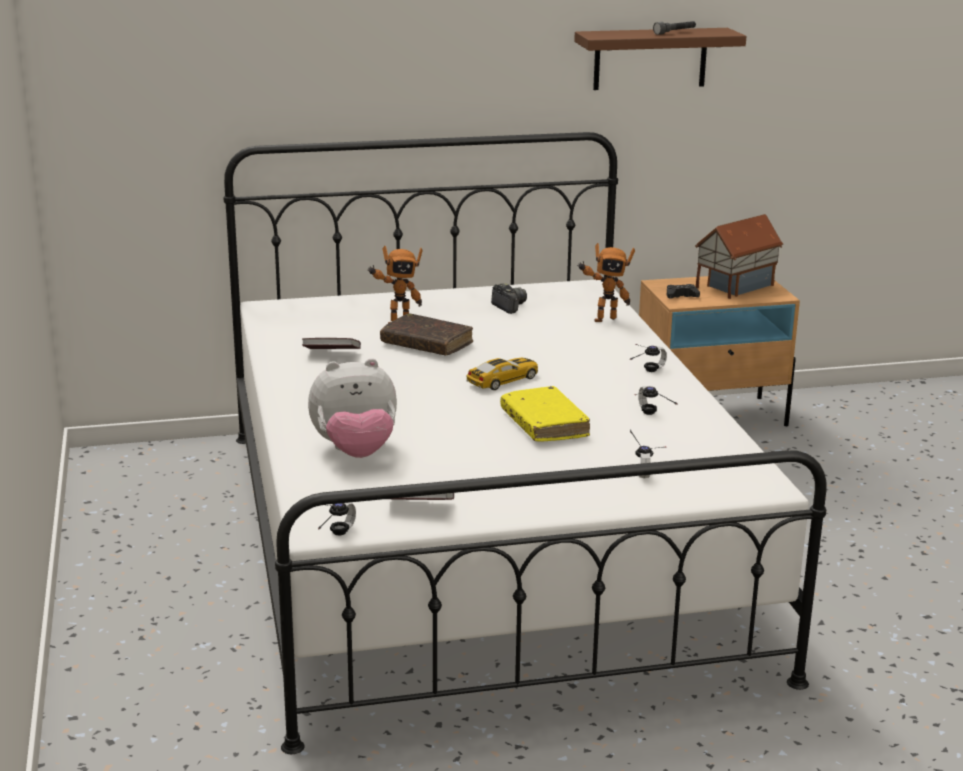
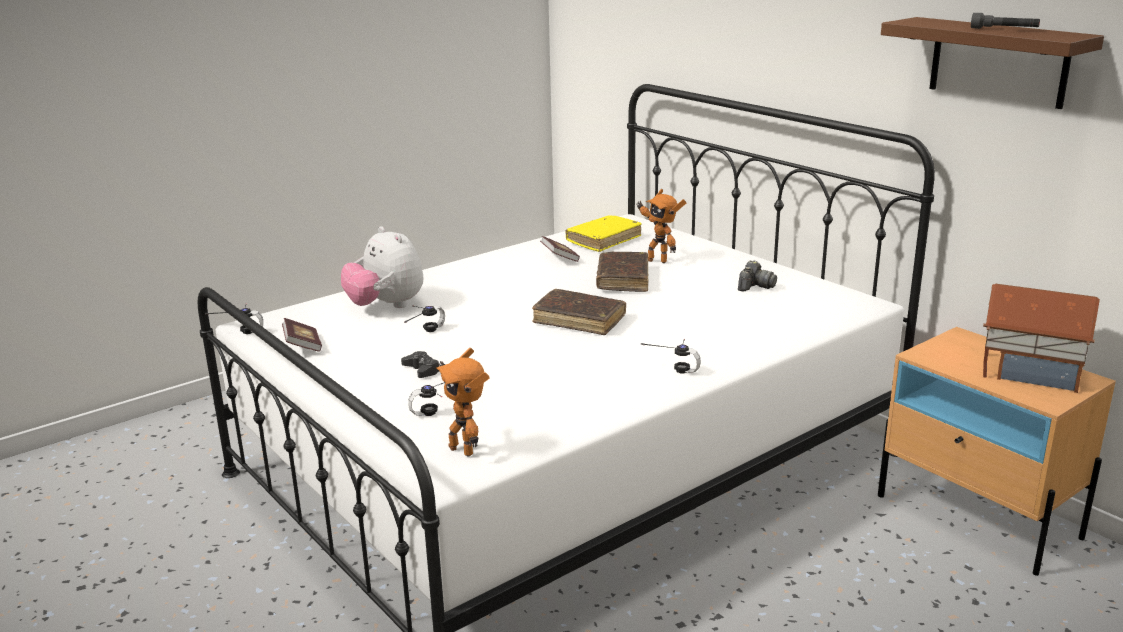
camera: 65 degrees right, 0 degrees up
toy car [466,358,538,390] -> brown book [532,289,626,335]
yellow book [500,386,590,442] -> yellow book moved to [565,215,642,252]
toy robot [577,243,635,322] -> toy robot moved to [436,348,490,457]
headphones [634,386,677,415] -> headphones moved to [404,306,445,332]
black game controller [667,284,700,298] -> black game controller moved to [401,351,440,378]

